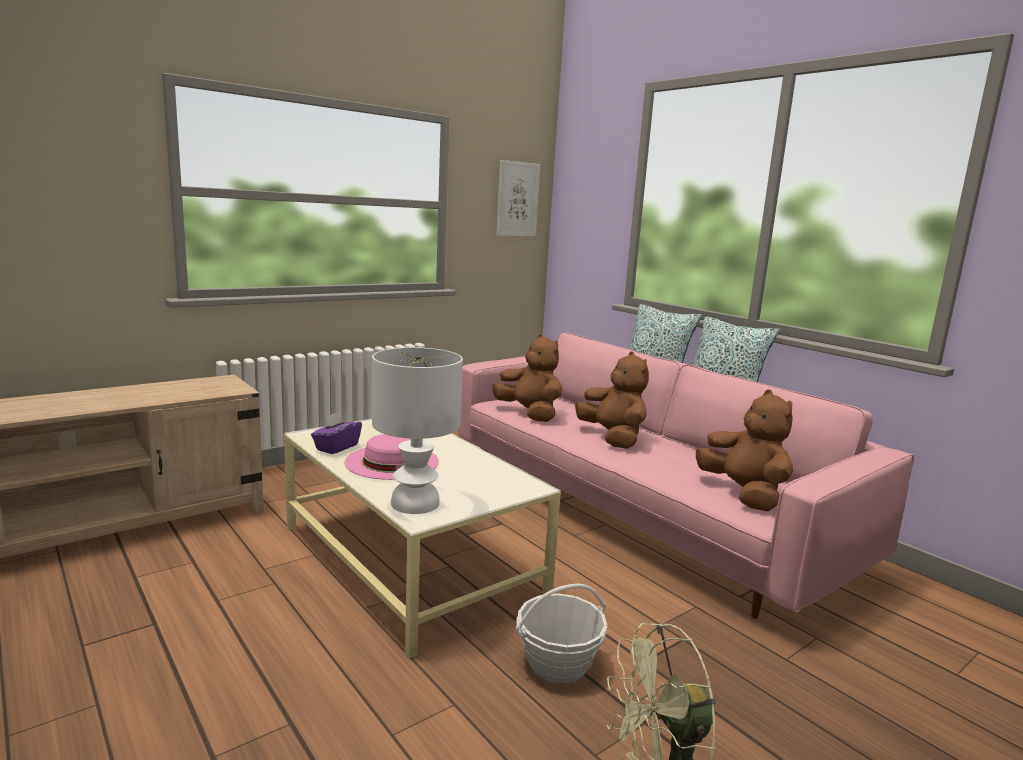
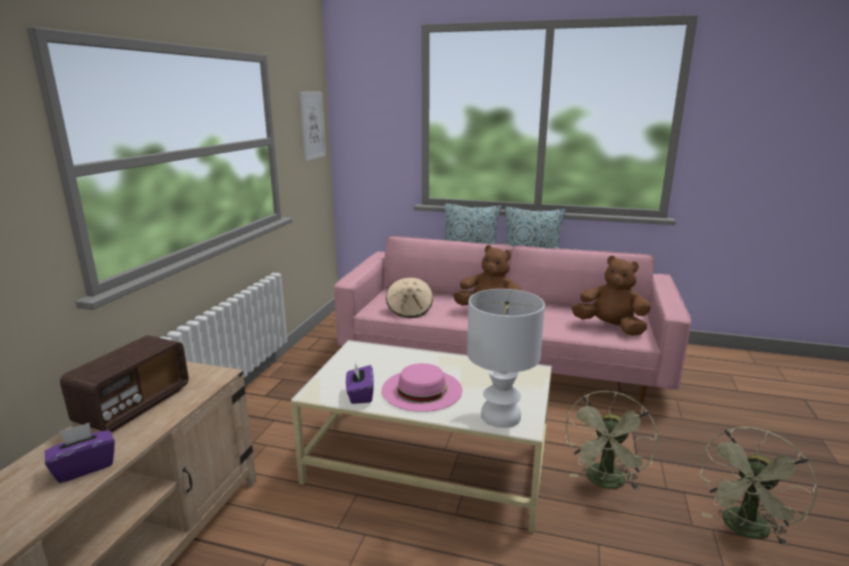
camera: 35 degrees left, 5 degrees up
brown plush toy [492,334,562,422] -> beige hat [386,278,433,318]
basket [516,584,607,683] -> green fan [564,391,658,490]
none -> purple tissue box [45,423,115,483]
none -> radio [60,335,189,432]

